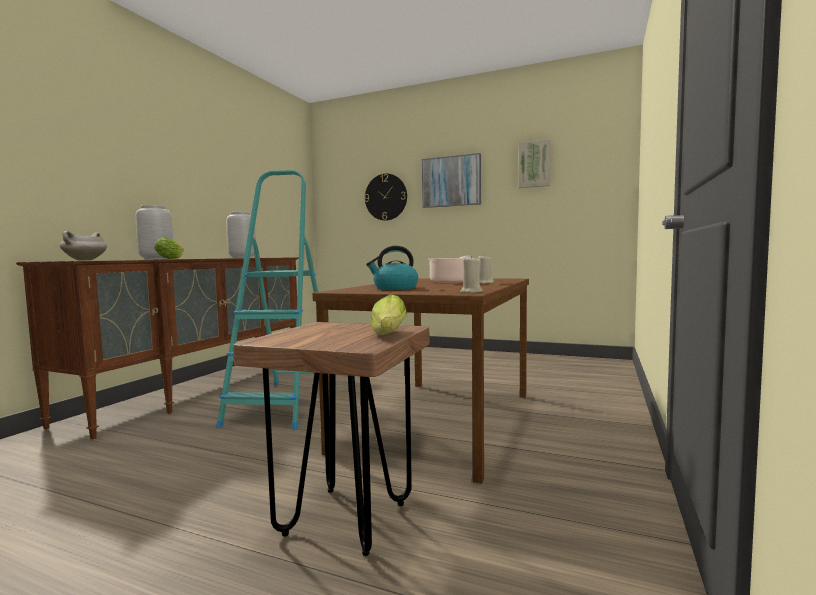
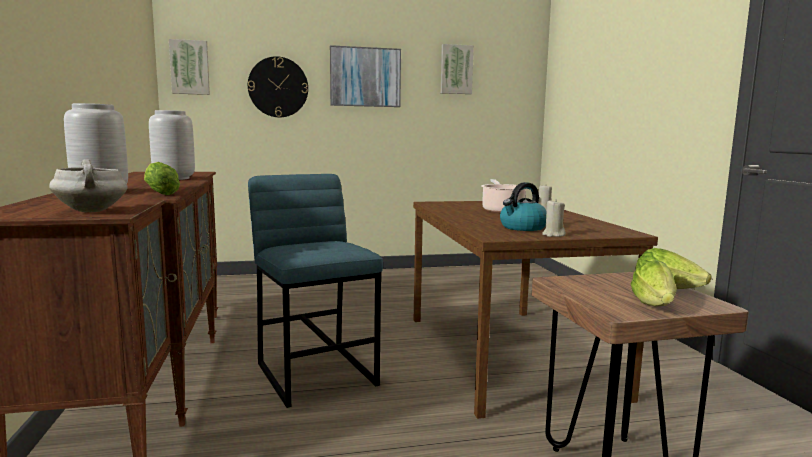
camera: 35 degrees left, 5 degrees up
turquoise step ladder [216,170,337,430] -> blue stool [248,174,383,408]
beige candle [460,255,483,293] -> beige candle moved to [542,200,566,237]
none -> picture [169,39,210,95]
none -> lettuce [631,260,677,306]

